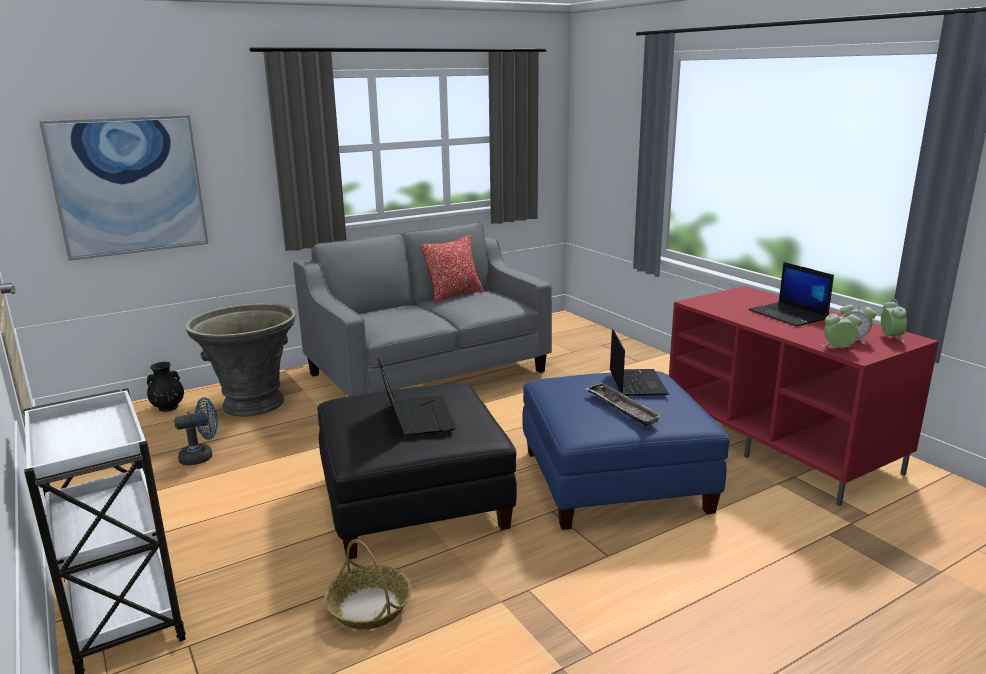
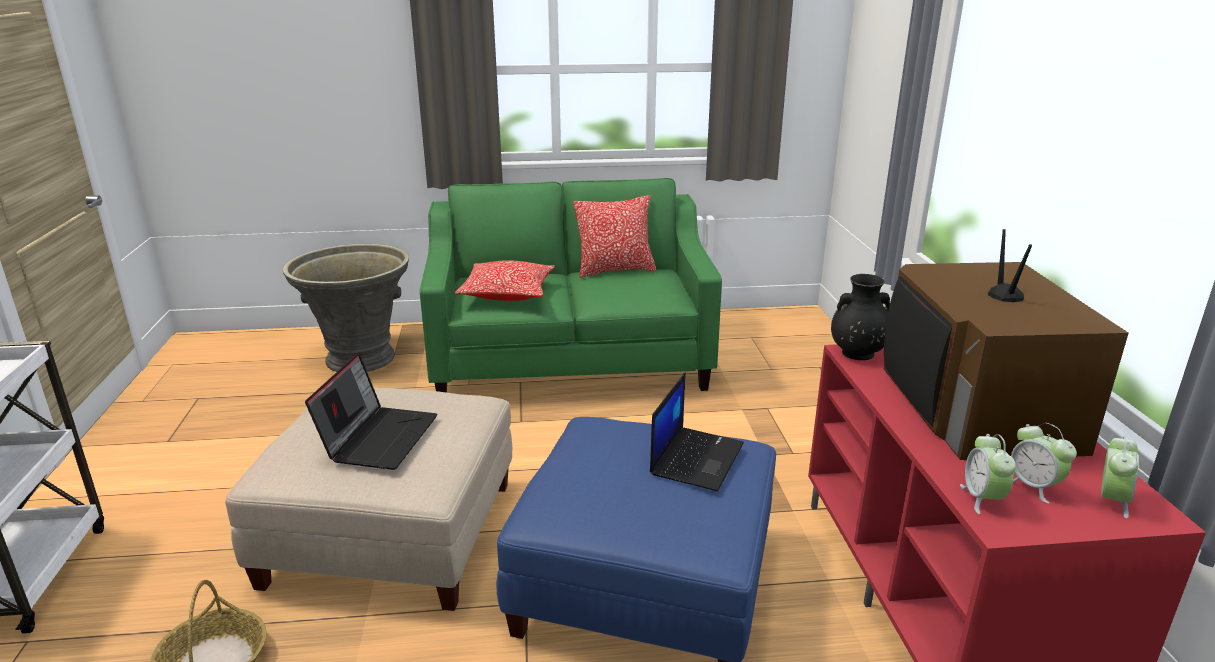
camera: 25 degrees right, 5 degrees up
picture [39,115,208,261] -> none
black vase [147,362,184,412] -> black vase moved to [831,274,890,360]
blue fan [174,397,218,466] -> none
grey sofa [293,222,552,397] -> green sofa [420,178,722,393]
black ottoman [317,383,517,559] -> beige ottoman [225,388,512,611]
tray [585,382,662,427] -> none
laptop [749,262,834,326] -> television [884,229,1128,460]
alarm clock [822,310,862,348] -> alarm clock turned 120 degrees counterclockwise [960,434,1016,514]
none -> pillow [454,260,555,301]

